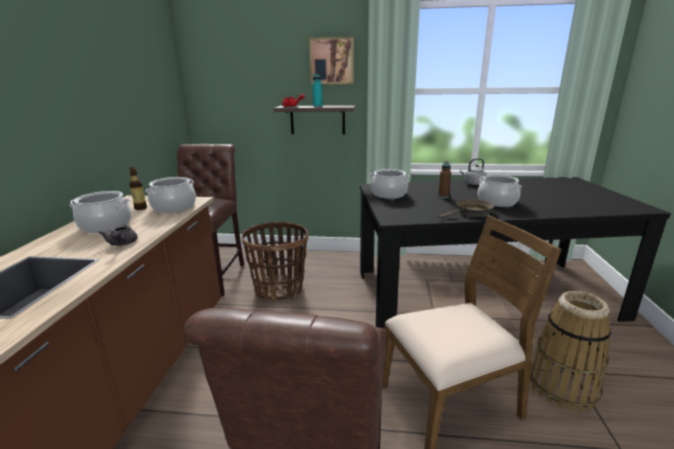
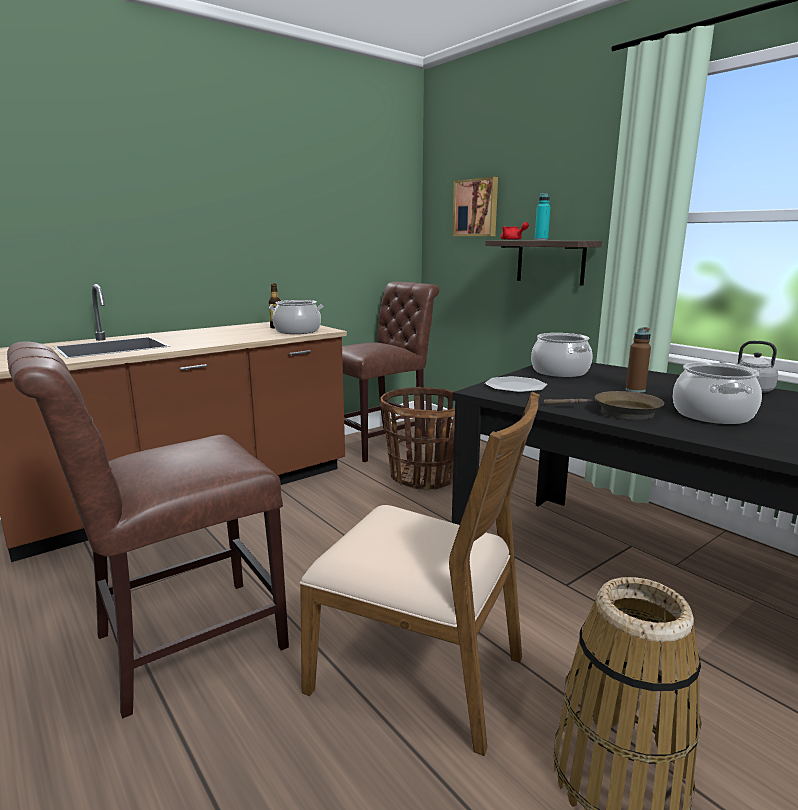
camera: 45 degrees right, 5 degrees down
cooking pot [70,191,131,233] -> none
grey teapot [99,225,138,246] -> none
picture [309,37,353,85] -> picture moved to [452,177,498,236]
none -> plate [485,376,547,393]

